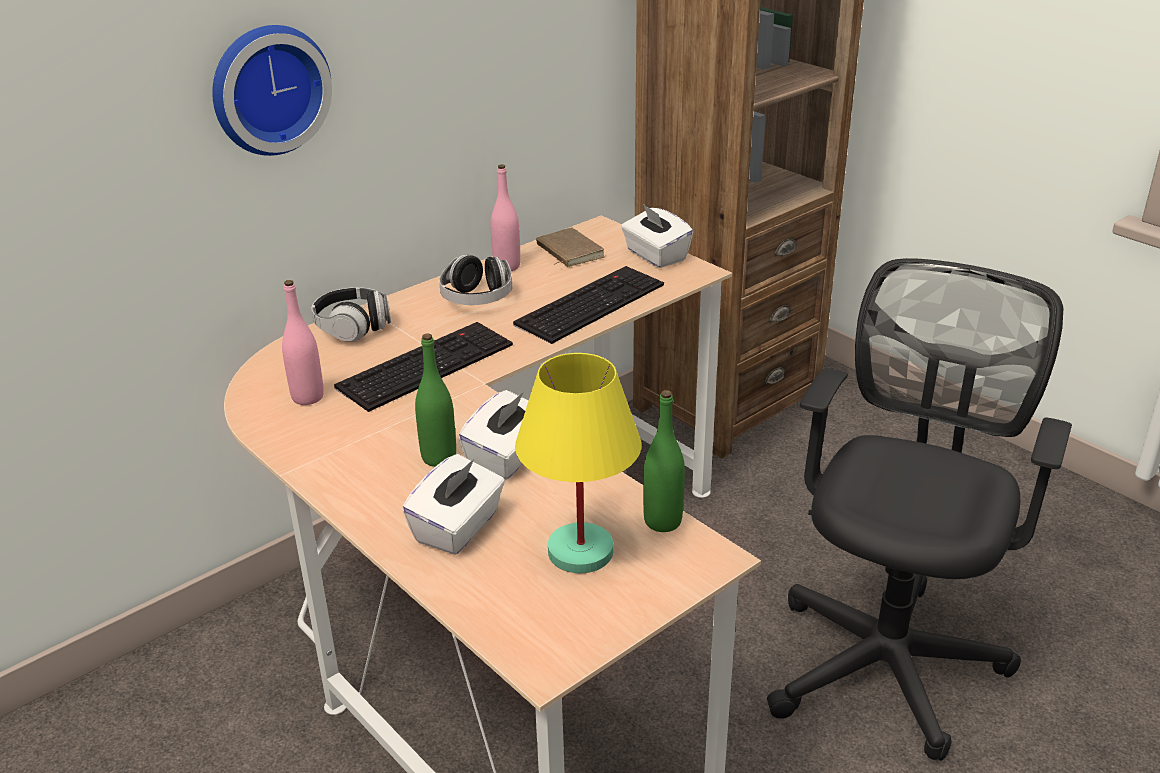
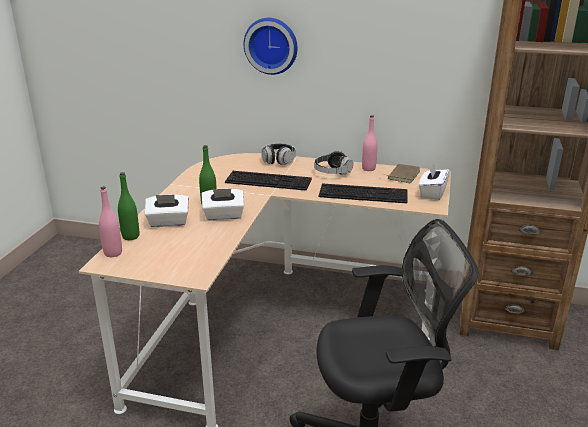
camera: 55 degrees right, 5 degrees down
pink bottle [282,280,324,405] -> pink bottle moved to [99,186,122,257]
yellow table lamp [515,353,642,573] -> none
green bottle [643,390,685,532] -> green bottle moved to [118,172,139,240]

